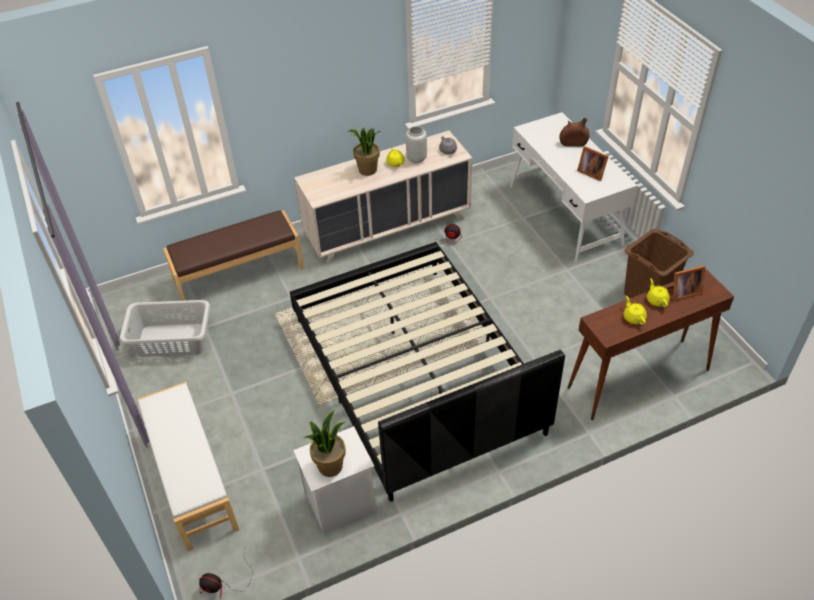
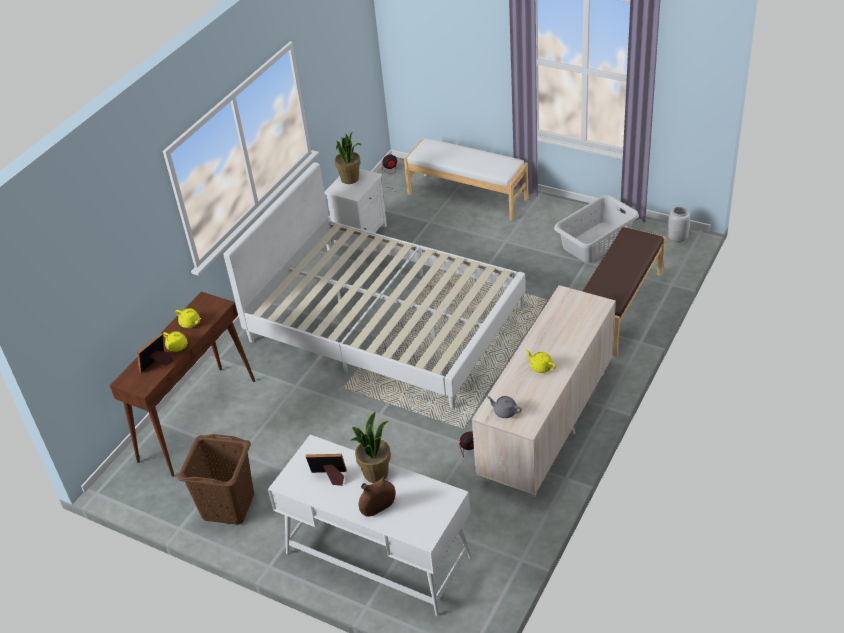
camera: 145 degrees right, 5 degrees down
black bed [290,242,565,502] -> white bed [224,162,526,409]
potted plant [348,128,381,176] -> potted plant moved to [350,412,391,483]
grey vase [406,126,427,163] -> grey vase moved to [668,206,690,243]

